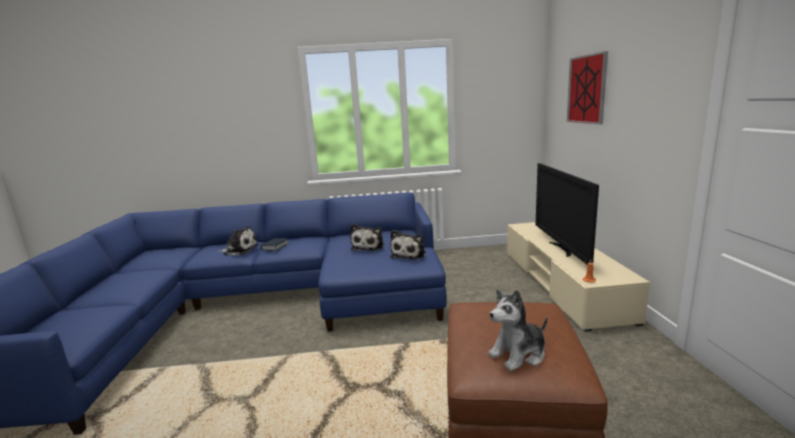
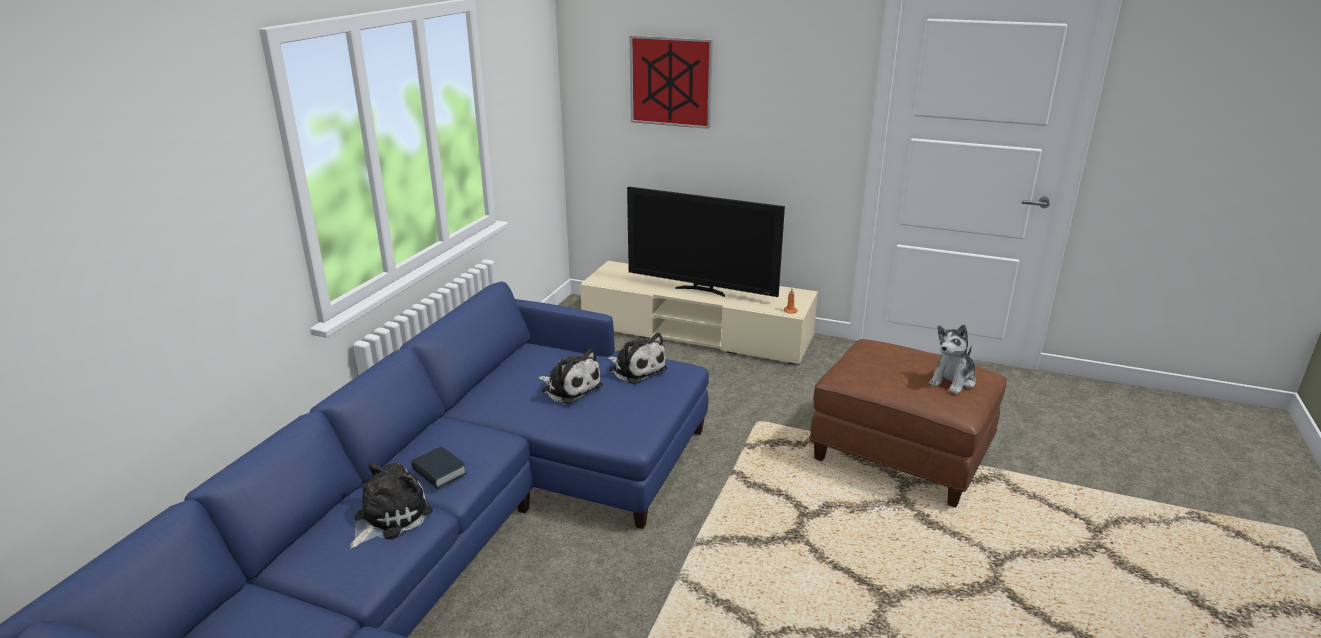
camera: 65 degrees left, 10 degrees up
plush toy [488,289,547,371] -> plush toy turned 45 degrees clockwise [929,324,976,394]

